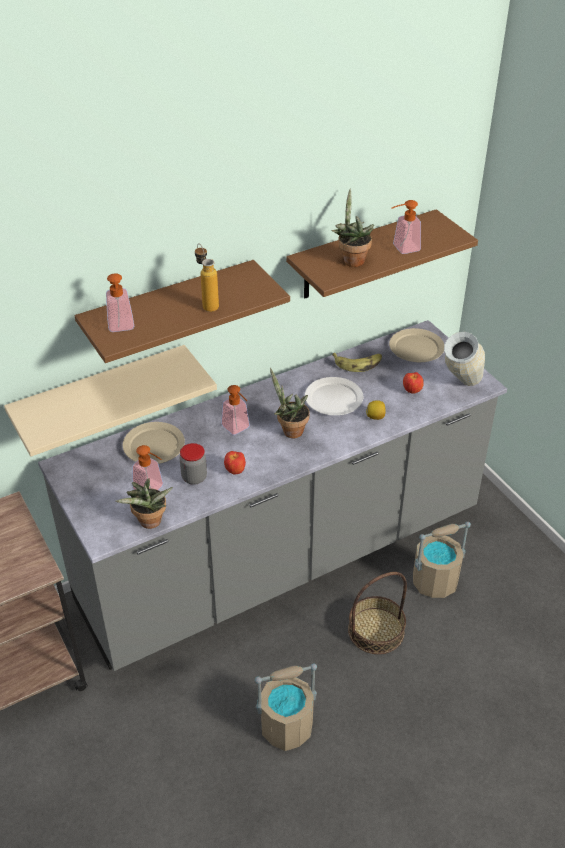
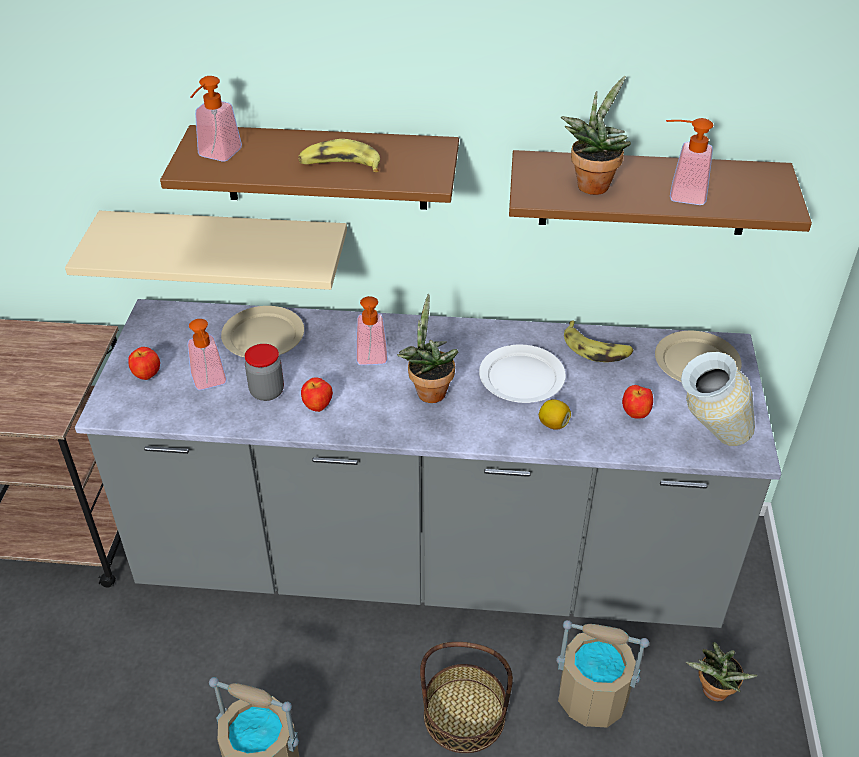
camera: 35 degrees right, 0 degrees up
potted plant [116,478,173,529] -> potted plant moved to [686,642,758,701]
bottle [195,243,219,312] -> banana [298,139,380,172]
none -> apple [128,347,160,380]

